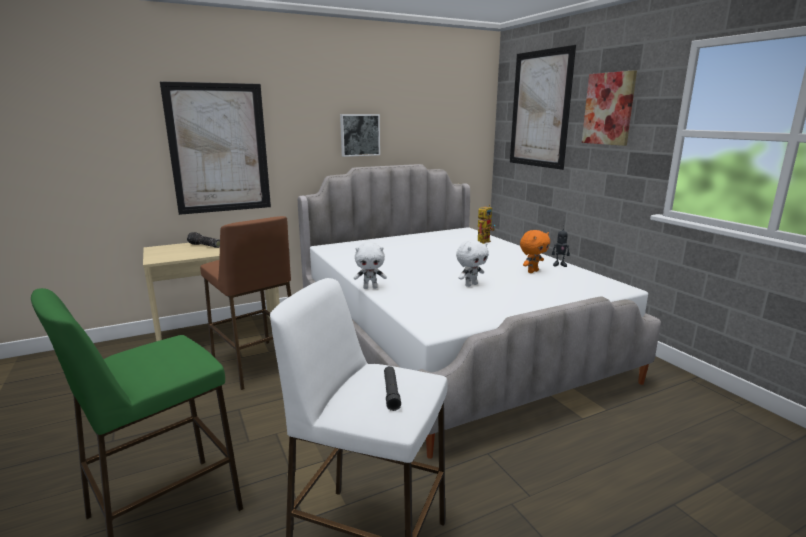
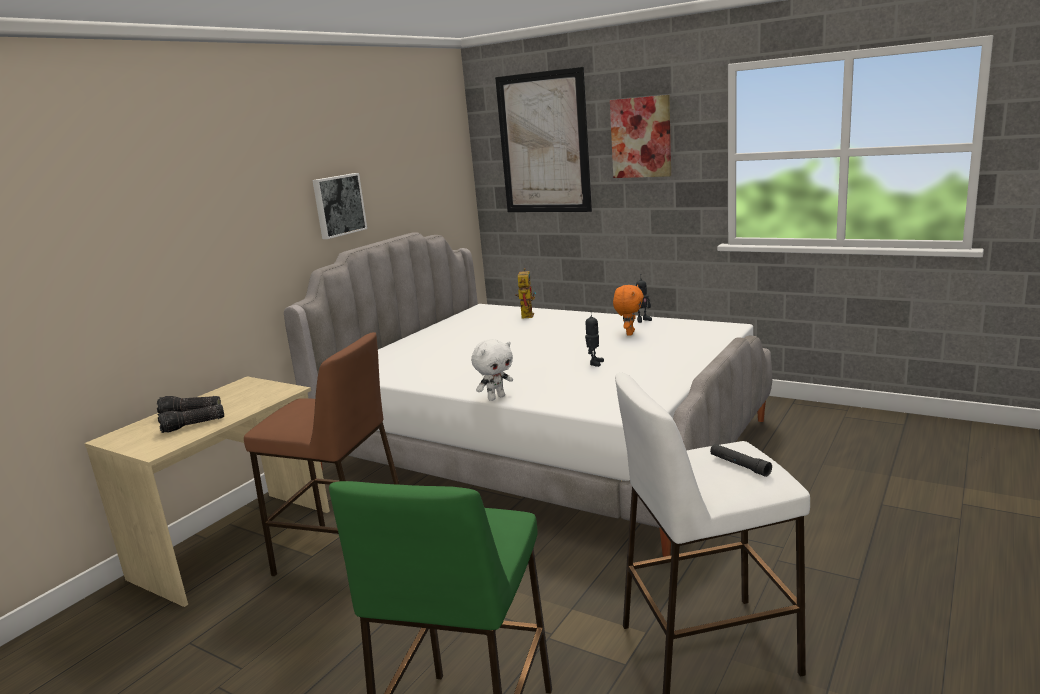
camera: 30 degrees left, 0 degrees up
picture [160,81,271,215] -> none
white plush toy [456,240,489,287] -> toy robot [585,315,604,367]
none -> flashlight [157,404,224,433]

